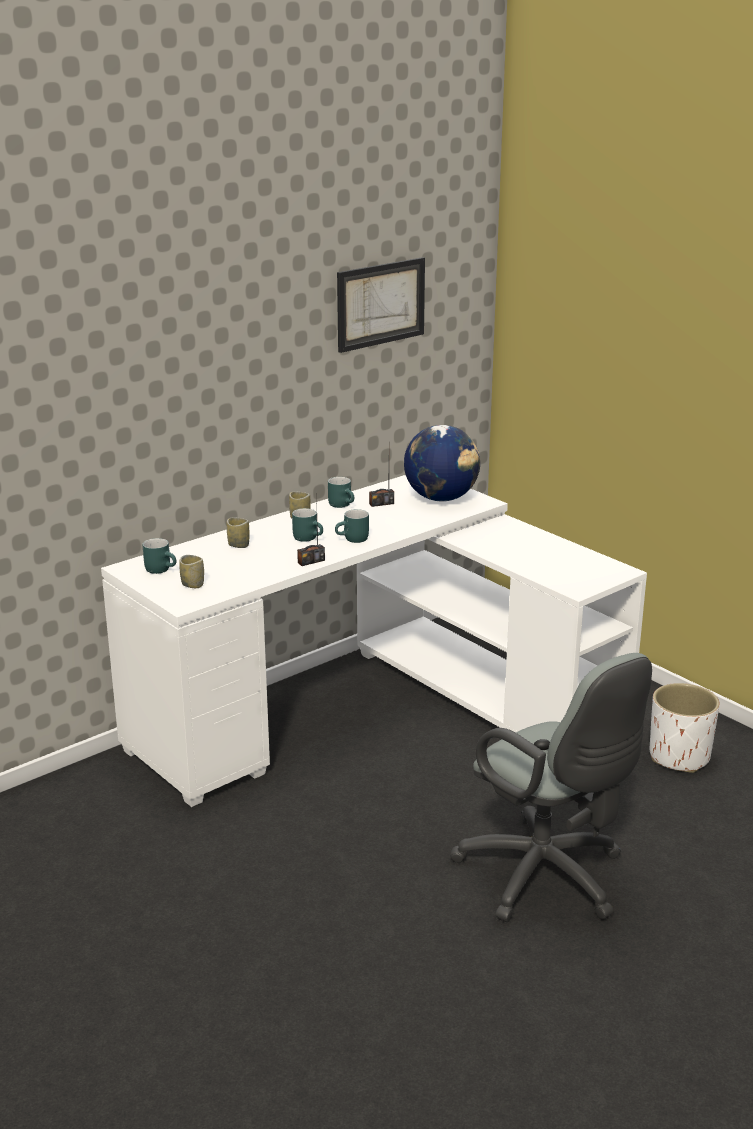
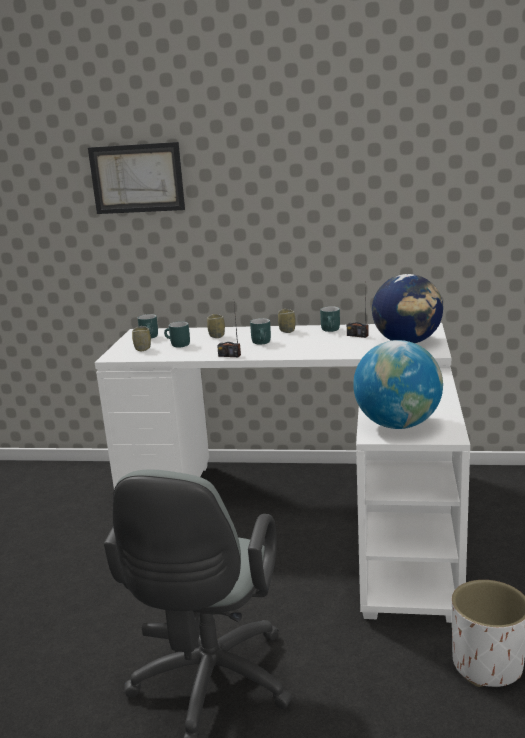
camera: 50 degrees right, 5 degrees down
turquoise mug [335,509,369,543] -> turquoise mug moved to [164,321,190,347]
picture [337,257,425,353] -> picture moved to [88,142,185,214]
none -> globe [353,340,443,429]

